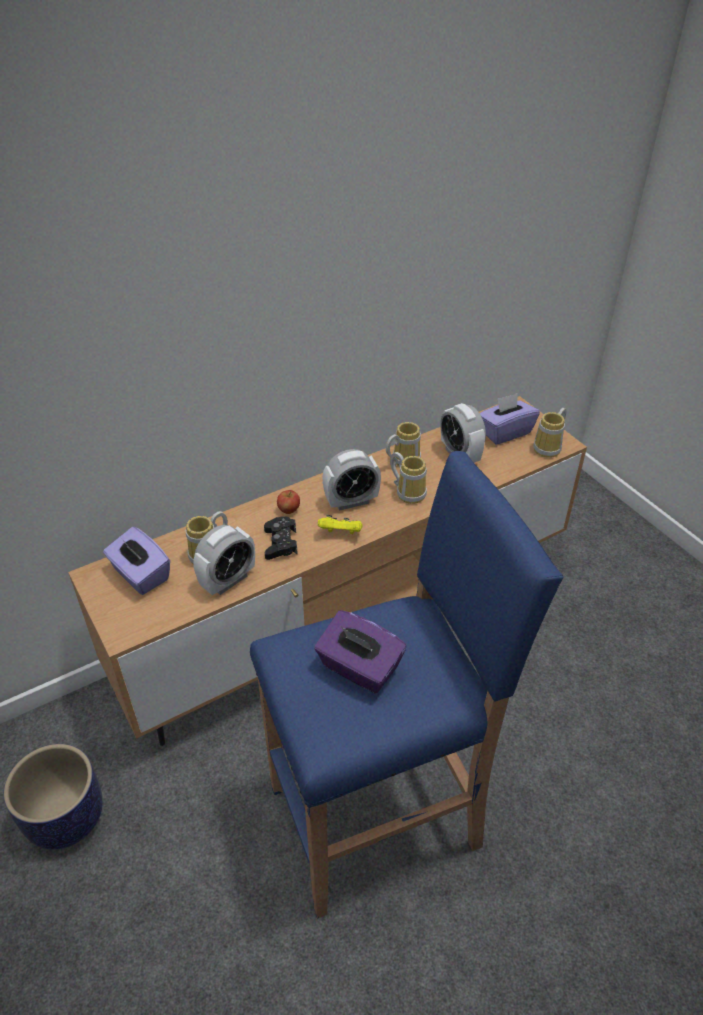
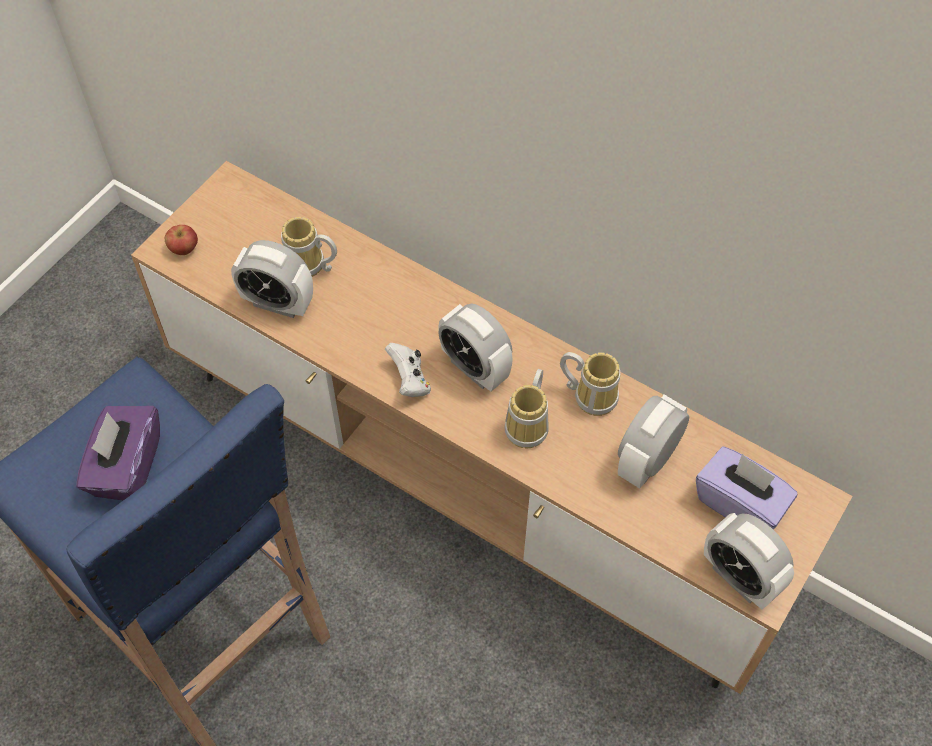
camera: 65 degrees right, 15 degrees up
planter [4,744,103,849] -> none
purple tissue box [103,527,170,595] -> none
black game controller [264,516,298,560] -> none
apple [277,490,300,514] -> apple moved to [165,225,198,255]
yellow game controller [318,515,362,534] -> white game controller [385,343,431,397]
mug [533,408,566,458] -> alarm clock [704,513,794,609]

